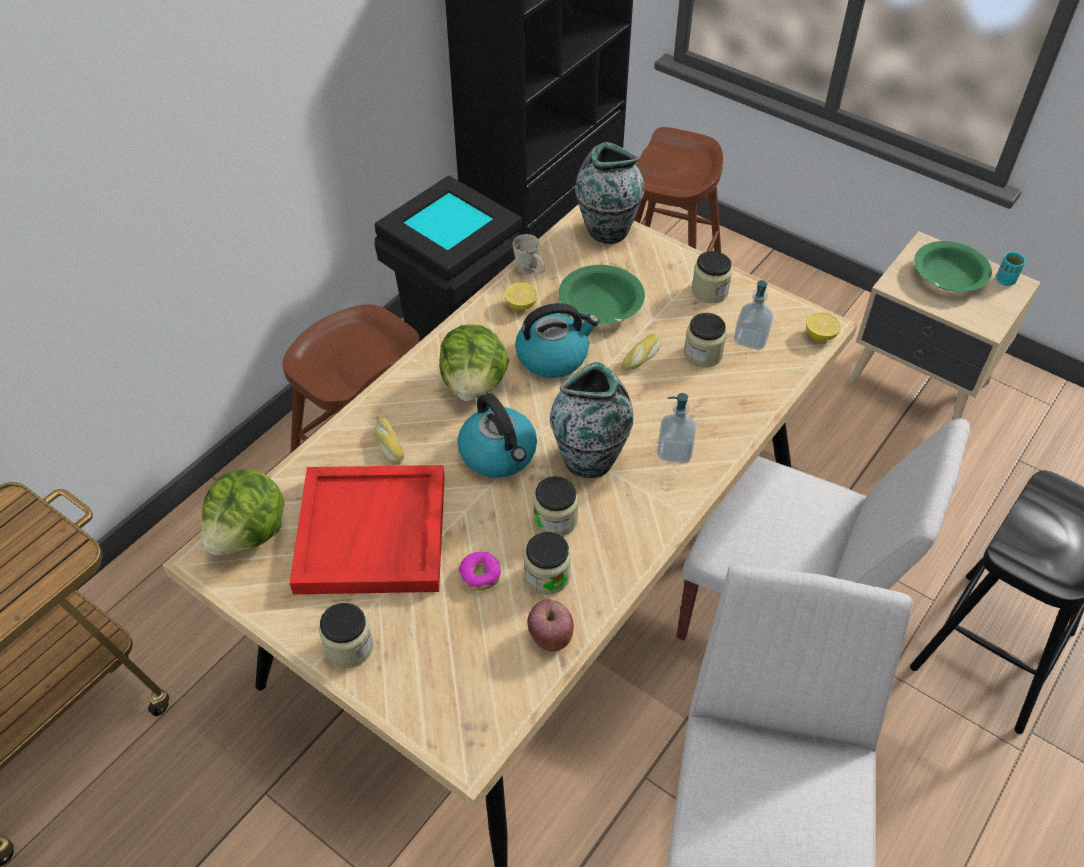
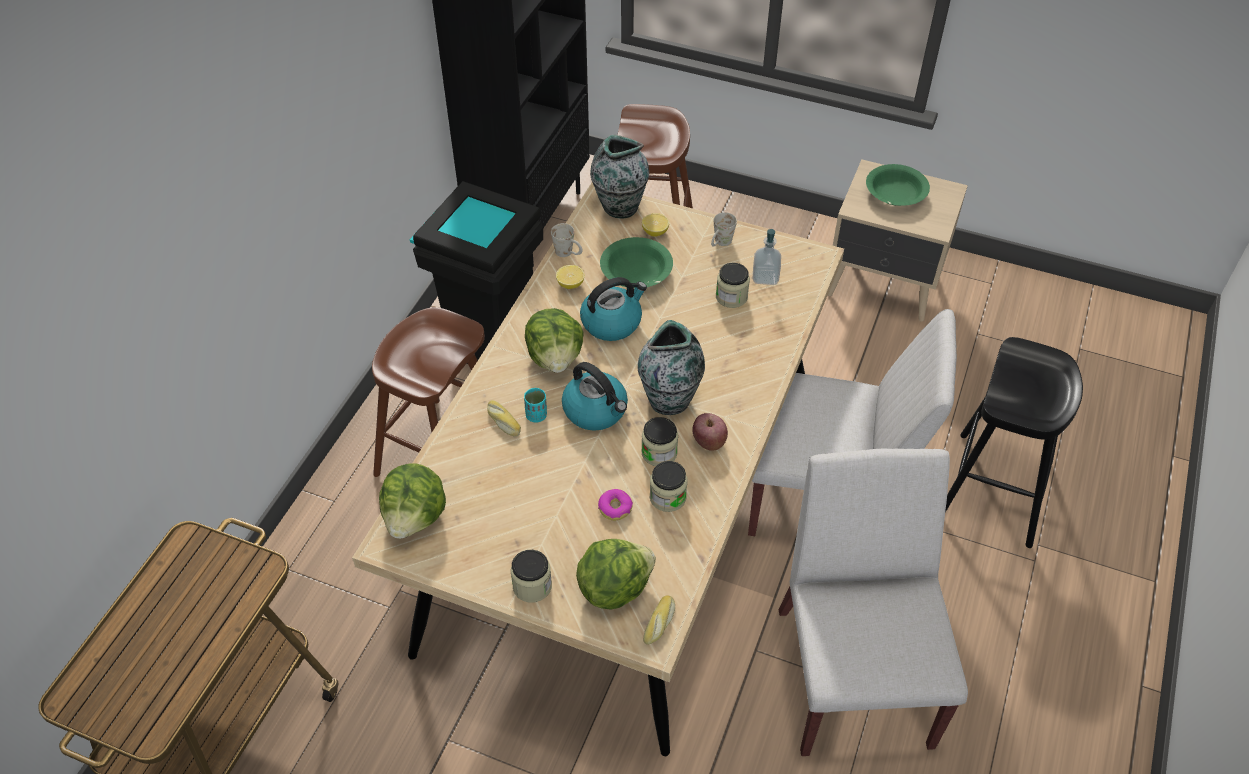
camera: 15 degrees left, 0 degrees up
red tray [290,465,445,594] -> none
apple [527,599,574,652] -> apple moved to [692,413,728,451]
bread [622,334,661,370] -> bread moved to [643,595,675,645]
soap dispenser [657,393,696,464] -> none
jar [692,251,732,303] -> white mug [711,212,737,247]
lemon [806,312,841,341] -> lemon moved to [642,213,669,237]
turquoise cup [996,252,1026,286] -> turquoise cup moved to [524,388,547,423]
none -> lettuce [576,539,656,609]

